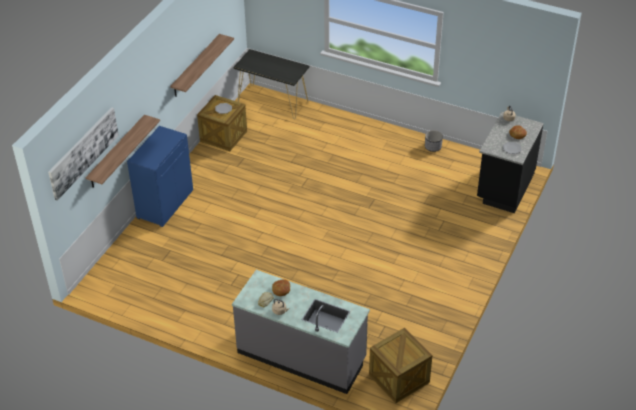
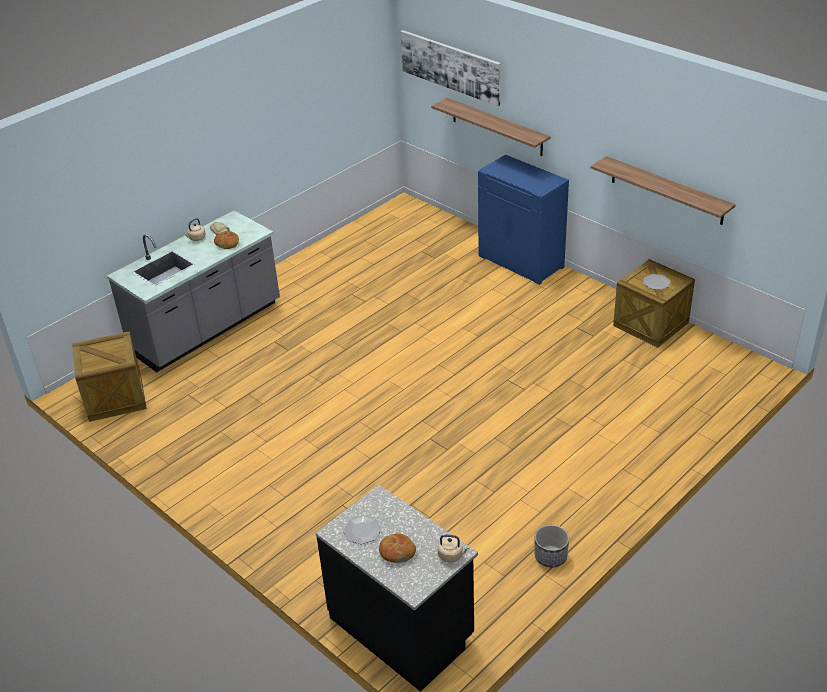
camera: 110 degrees right, 5 degrees down
black console table [233,49,309,119] -> none

